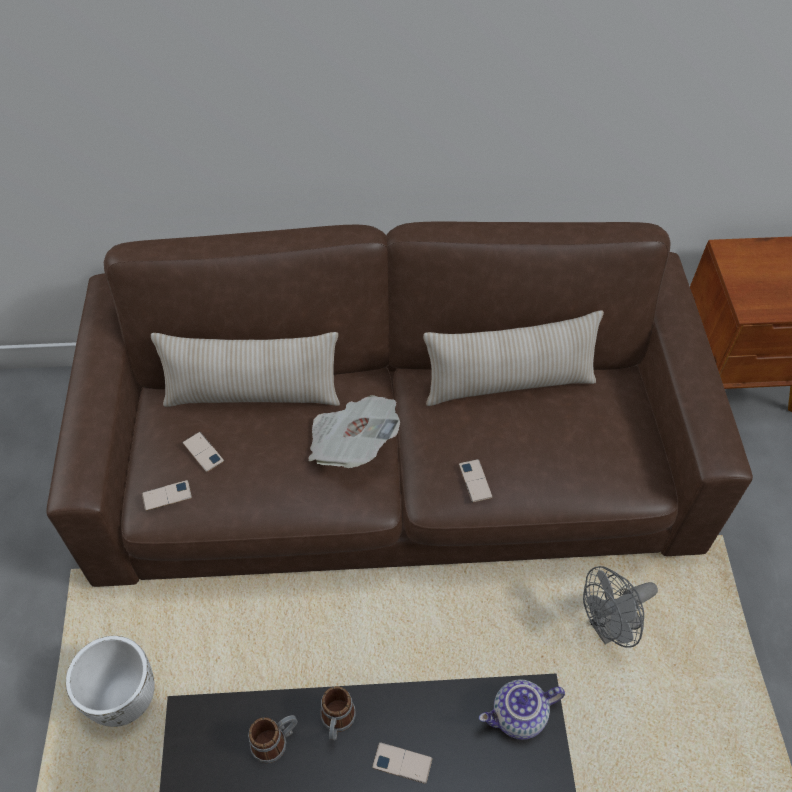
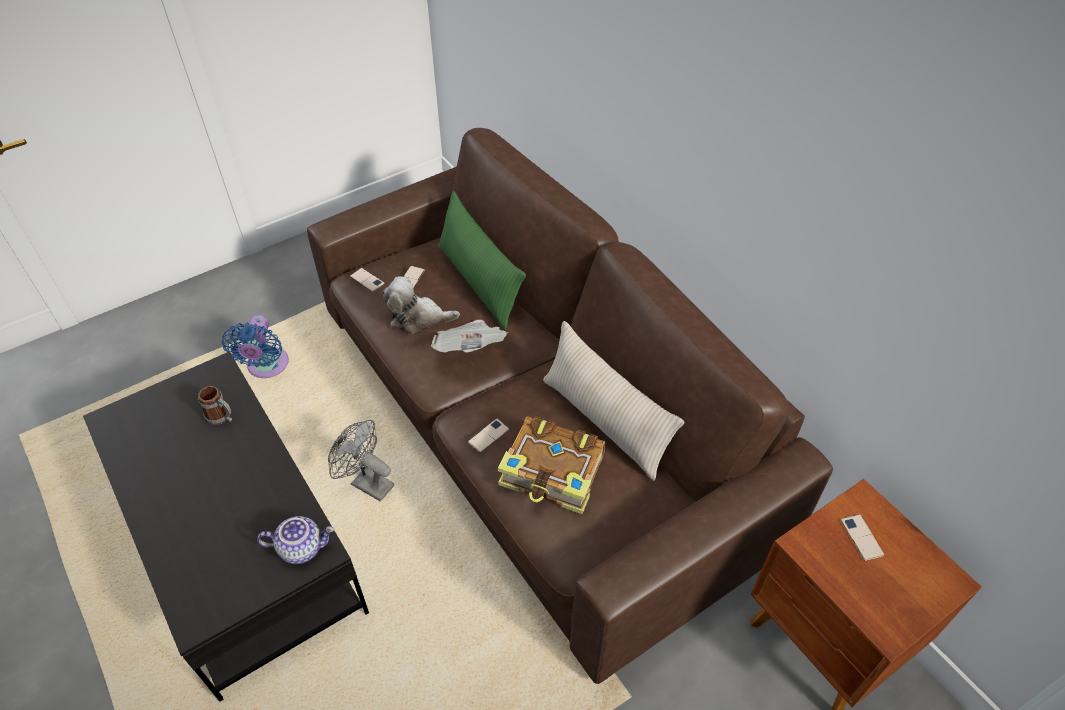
camera: 60 degrees right, 5 degrees down
white planter [66,636,154,727] -> blue fan [222,315,289,378]
beige pillow [151,332,340,407] -> green pillow [438,191,526,331]
mug [321,686,356,740] -> none
phone [372,742,432,784] -> phone moved to [841,514,884,561]
teapot [479,679,565,740] -> teapot turned 135 degrees clockwise [257,516,334,564]
grey fan [583,566,658,648] -> grey fan moved to [328,420,394,502]
none -> plush toy [383,277,460,334]
none -> book [498,416,605,514]

